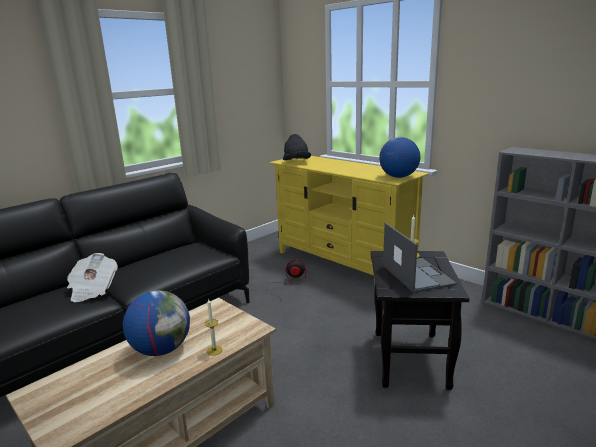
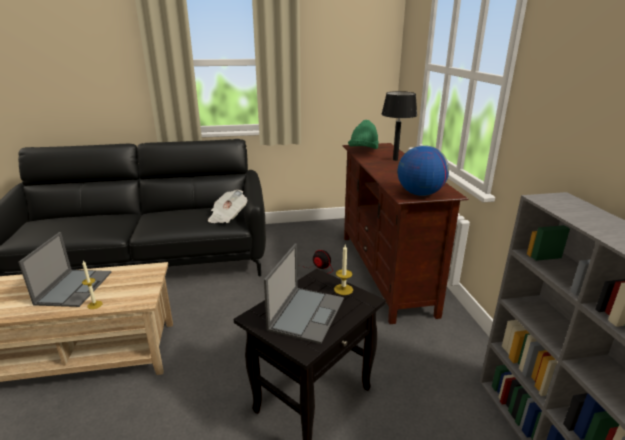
camera: 35 degrees right, 5 degrees up
newspaper [67,253,118,302] -> newspaper moved to [208,190,247,223]
globe [123,290,190,356] -> laptop [18,232,111,307]
yellow tv stand [270,156,429,275] -> brown tv stand [343,143,468,324]
black hat [283,134,311,160] -> green hat [348,120,379,149]
none -> black table lamp [381,91,417,161]

